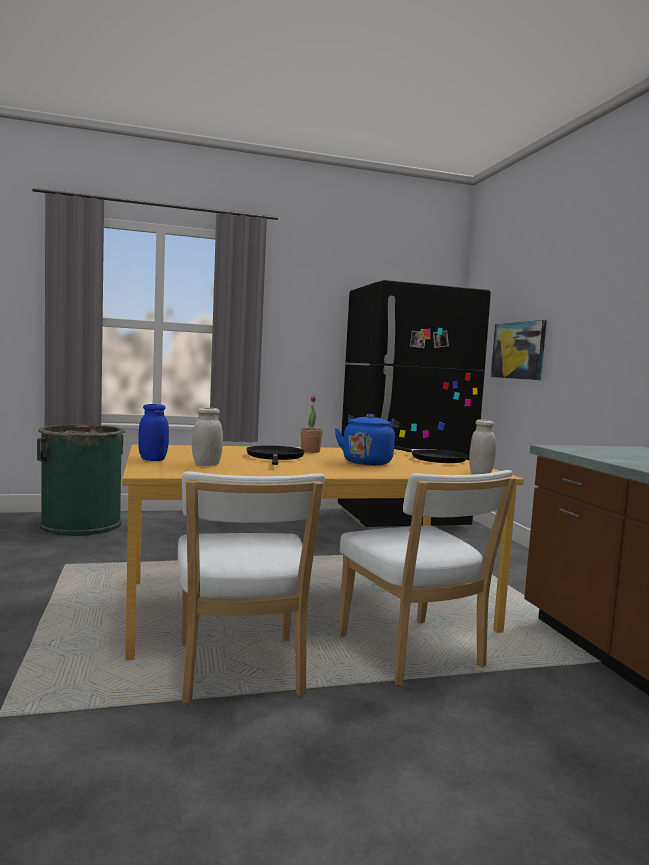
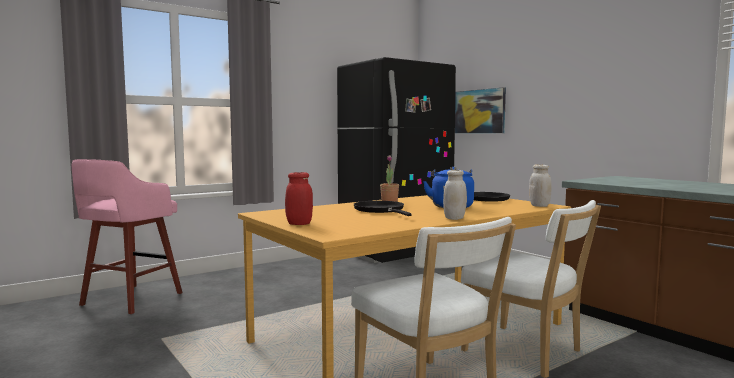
camera: 20 degrees left, 0 degrees up
green trash can [37,425,125,536] -> pink stool [72,159,183,314]
blue jar [138,404,169,461] -> red jar [285,172,313,225]
white jar [192,408,223,466] -> white jar moved to [443,170,467,220]

